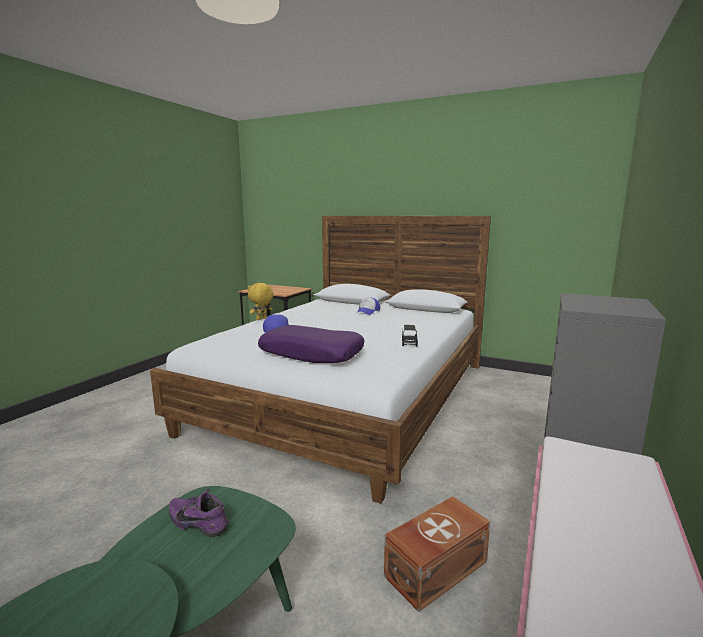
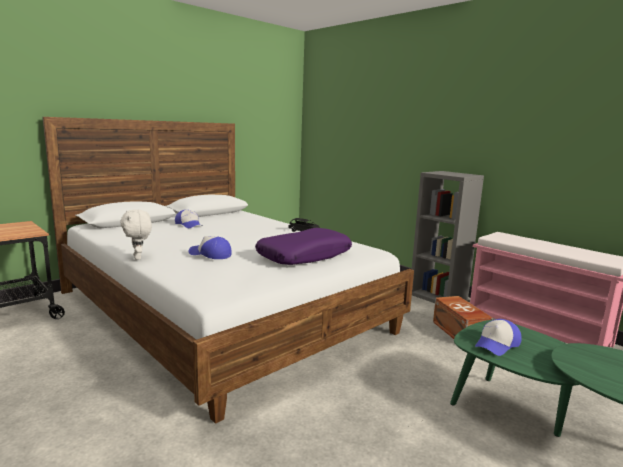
camera: 70 degrees left, 0 degrees up
purple shoe [169,489,229,537] -> cap [475,319,522,356]
yellow plush toy [248,283,274,320] -> white plush toy [120,209,152,260]

